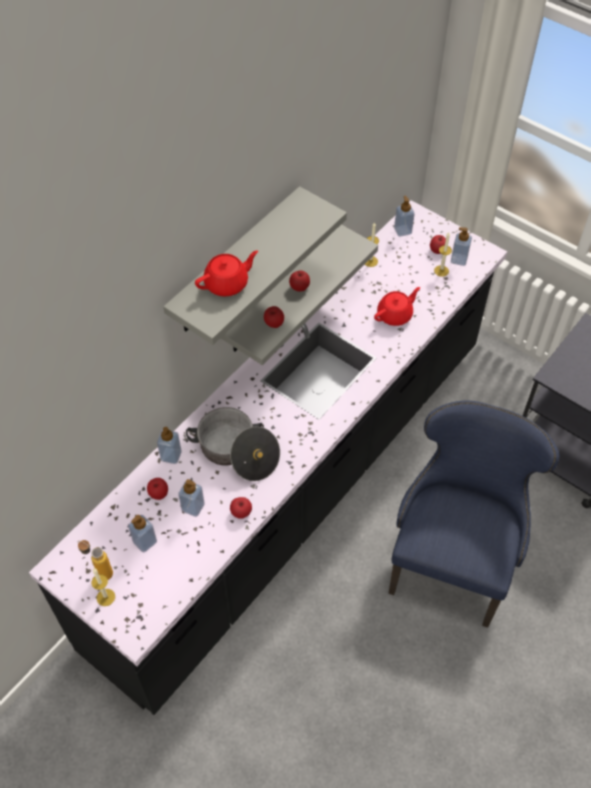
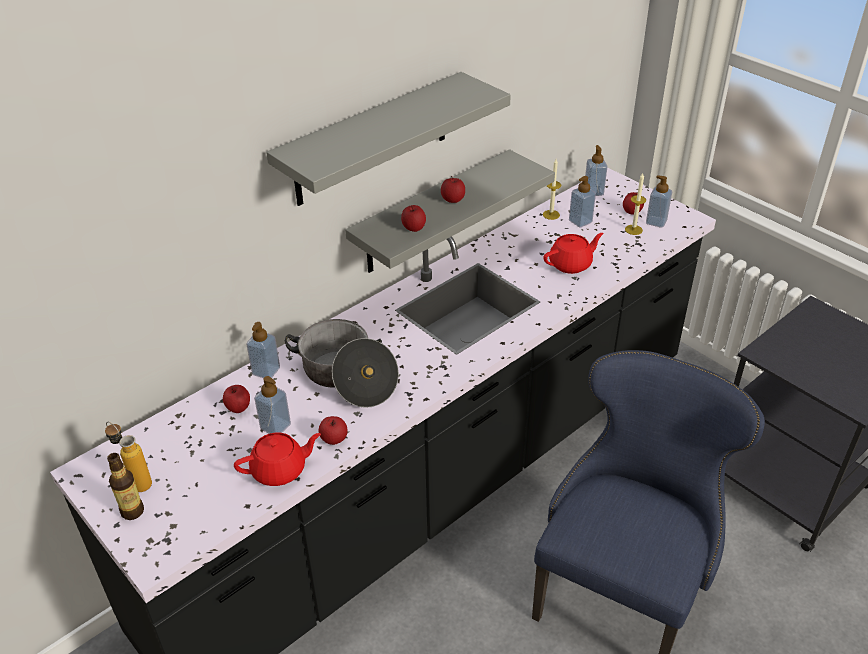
camera: 10 degrees right, 15 degrees down
candle [91,568,115,606] -> bottle [107,453,144,520]
soap dispenser [128,515,157,552] -> soap dispenser moved to [569,176,596,227]
red teapot [195,250,258,297] -> red teapot moved to [234,432,321,486]

